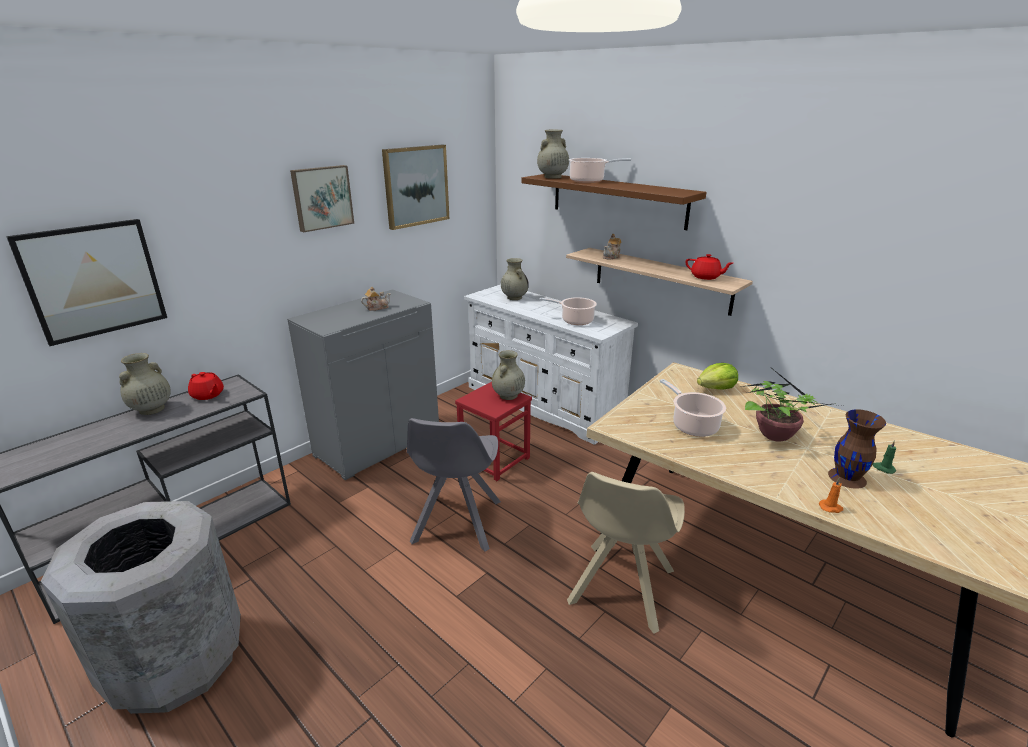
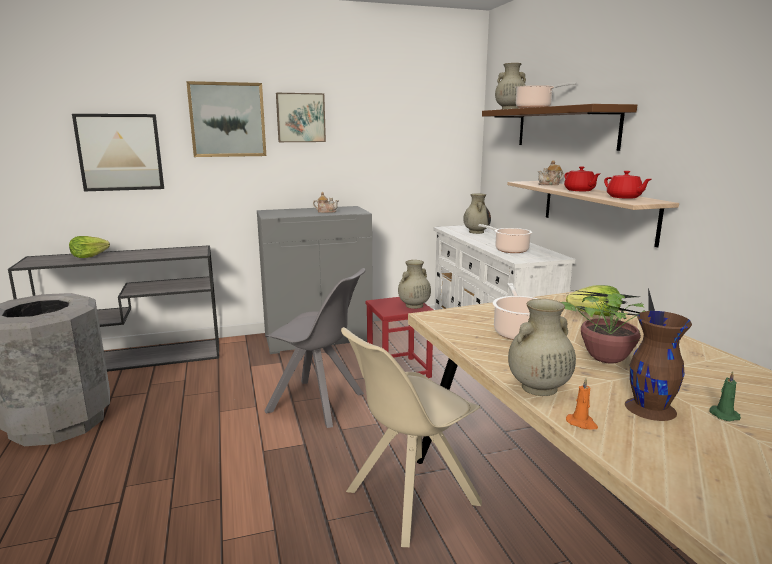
camera: 30 degrees right, 10 degrees down
beige vase [119,353,171,415] -> beige vase moved to [508,299,576,396]
red teapot [188,372,224,400] -> red teapot moved to [564,166,600,191]
picture [382,145,449,230] -> picture moved to [186,81,266,157]
grey chair [407,418,501,552] -> grey chair turned 105 degrees counterclockwise [264,268,365,428]
none -> lettuce [69,236,110,258]

